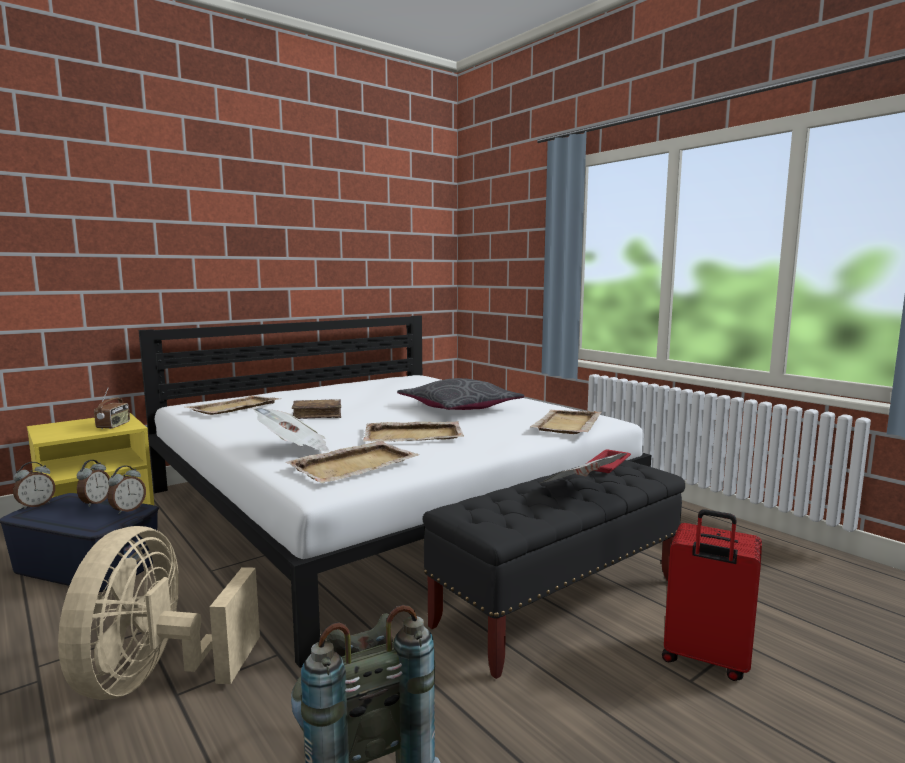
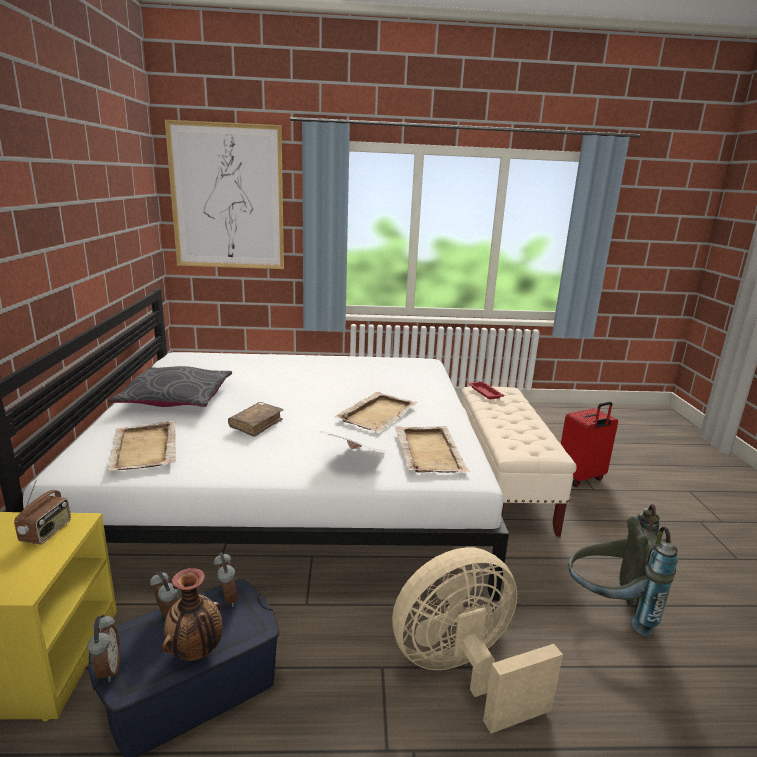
camera: 55 degrees left, 10 degrees up
beige fan [58,526,260,700] -> beige fan turned 120 degrees clockwise [392,547,563,733]
radio [94,387,130,429] -> radio turned 60 degrees clockwise [14,480,71,544]
grey pillow [397,378,525,410] -> grey pillow moved to [108,366,232,407]
black bench [423,460,685,679] -> beige bench [462,387,577,537]
beige tray [530,410,602,434] -> none
newspaper [540,453,627,483] -> none
none -> vase [162,568,223,661]
none -> picture [165,120,284,269]

